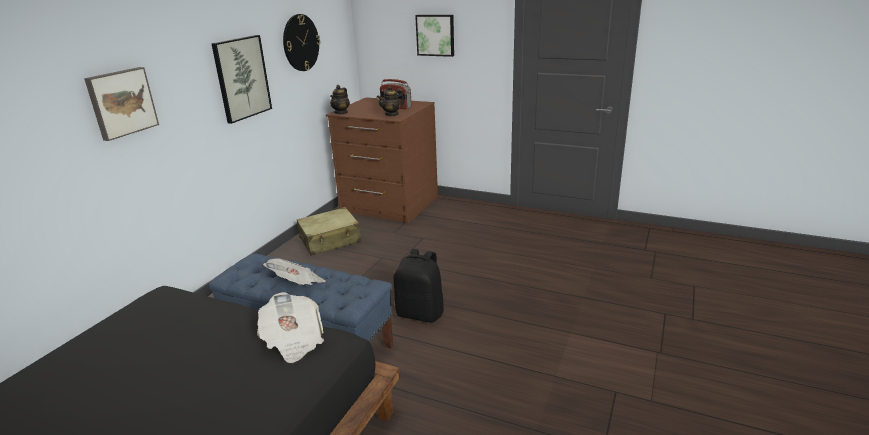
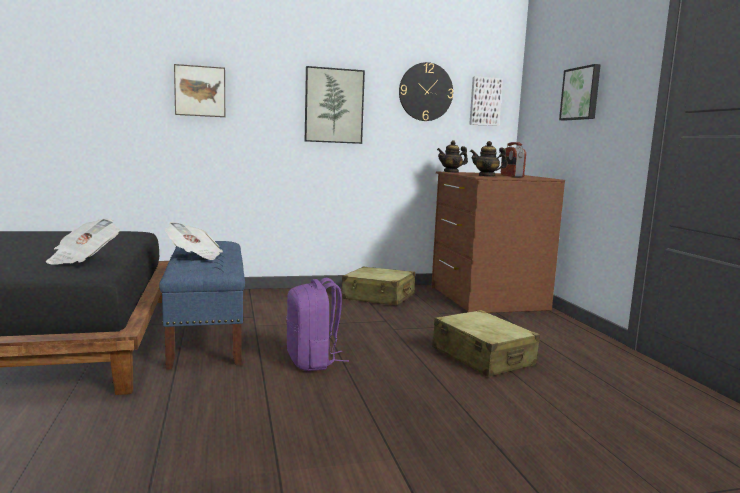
camera: 50 degrees right, 15 degrees down
black backpack [393,249,444,322] -> purple backpack [286,278,349,371]
none -> beige suitcase [432,310,540,377]
none -> picture [469,76,503,126]

